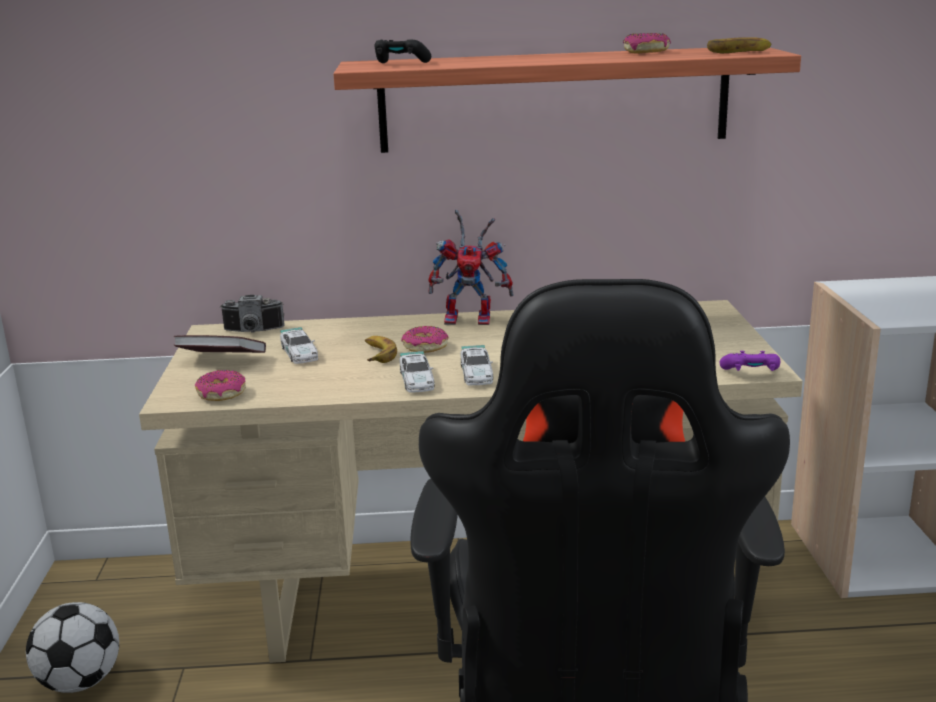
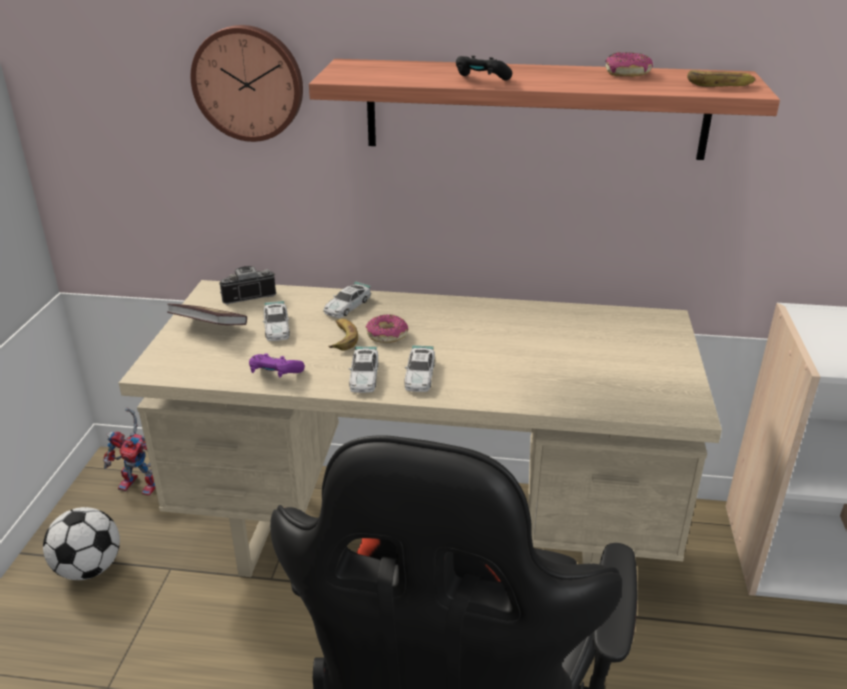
camera: 10 degrees right, 10 degrees up
donut [195,370,246,401] -> none
camera [220,295,285,333] -> camera turned 150 degrees clockwise [219,266,276,305]
black game controller [374,39,431,63] -> black game controller moved to [456,56,512,80]
toy robot [428,210,513,325] -> toy robot moved to [103,408,155,496]
purple game controller [720,351,780,371] -> purple game controller moved to [249,353,305,377]
none -> wall clock [191,25,303,142]
none -> toy car [323,282,371,318]

